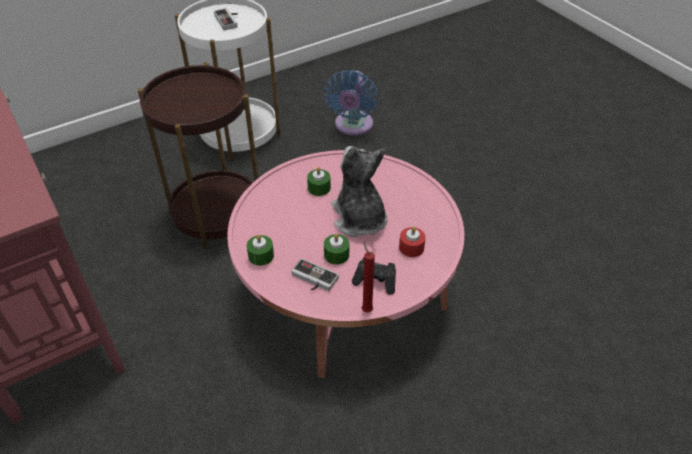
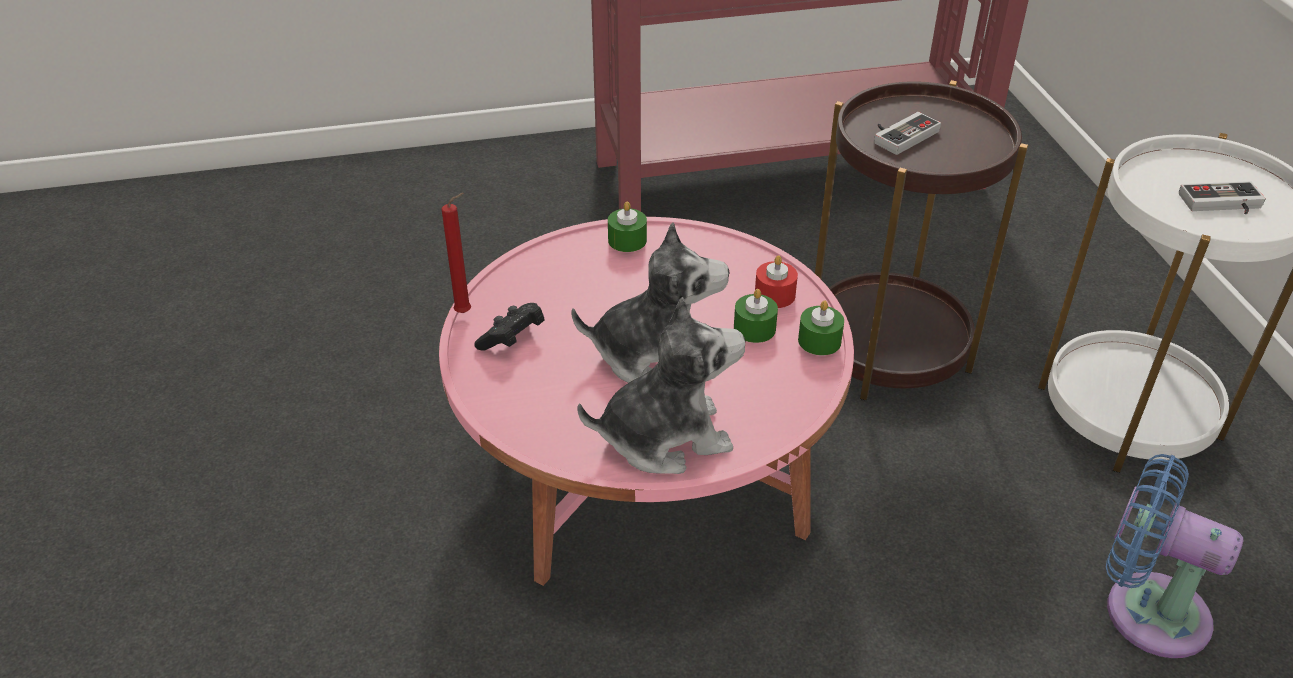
camera: 110 degrees right, 5 degrees down
game controller [291,258,339,291] -> game controller moved to [874,112,941,155]
green candle [324,234,349,265] -> green candle moved to [798,301,844,355]
red candle [399,226,426,257] -> red candle moved to [755,255,798,308]
none -> plush toy [577,297,745,474]

